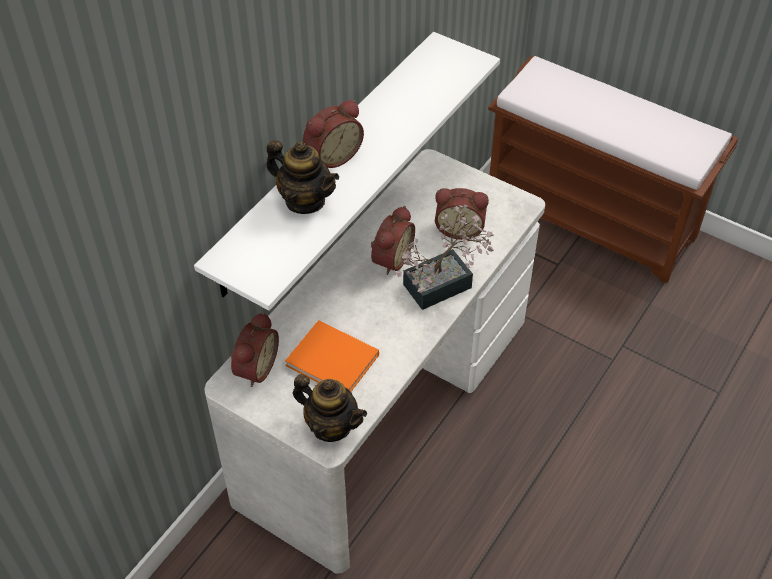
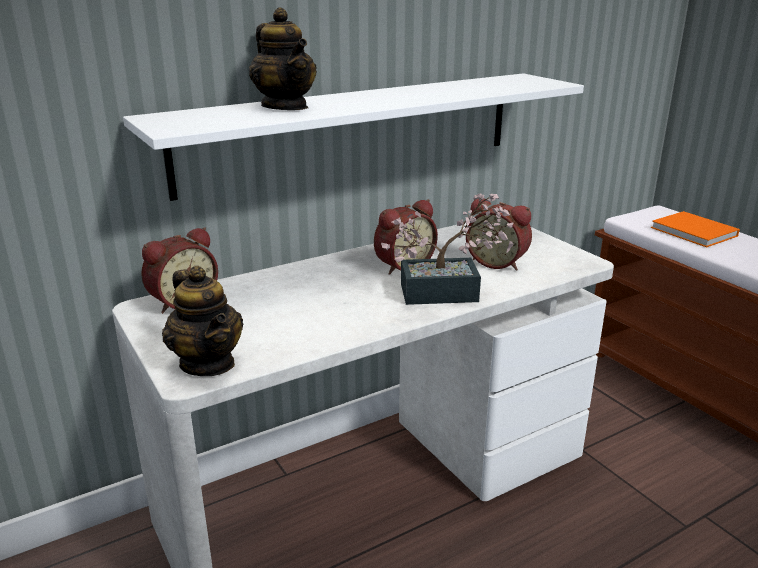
camera: 25 degrees right, 25 degrees down
orange book [285,320,379,392] -> orange book moved to [651,211,740,247]
alarm clock [303,100,364,168] -> none

